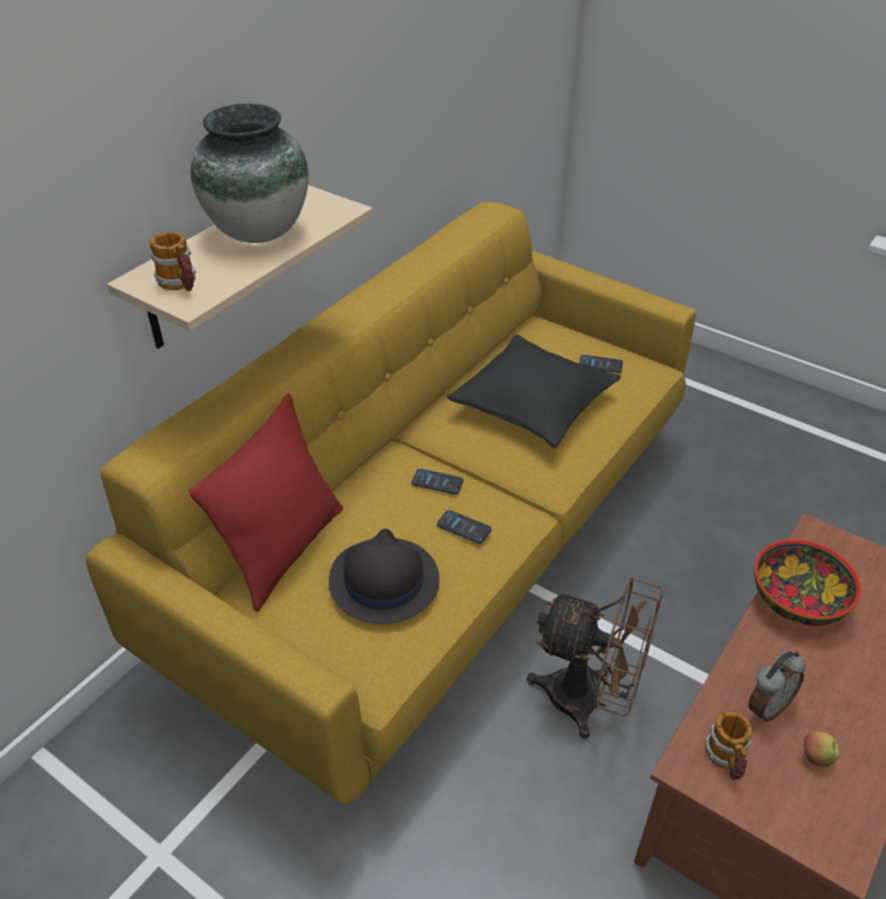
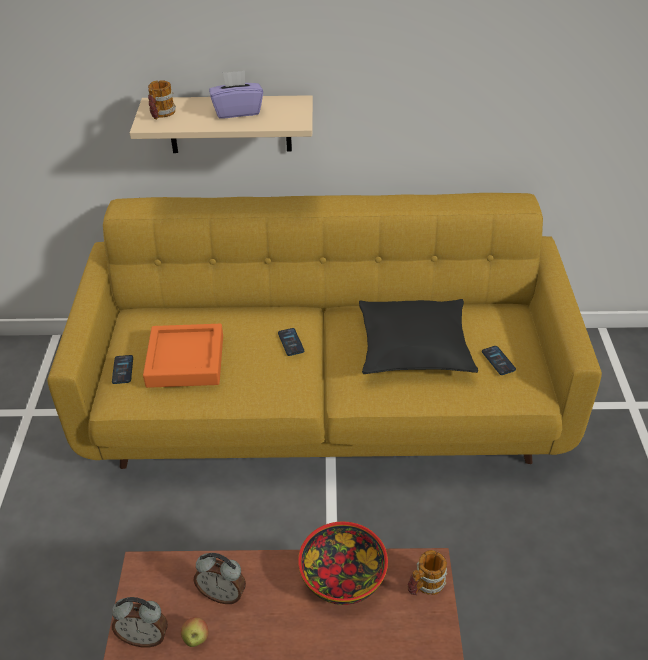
camera: 55 degrees right, 0 degrees up
red pillow [189,394,343,612] -> none
vase [190,103,309,243] -> purple tissue box [209,71,263,119]
black hat [329,529,439,624] -> orange tray [143,324,223,388]
phone [437,510,492,544] -> phone moved to [112,355,133,384]
brown fan [527,578,663,739] -> none
mug [705,711,753,780] -> mug moved to [408,550,447,595]
none -> alarm clock [112,597,168,648]

